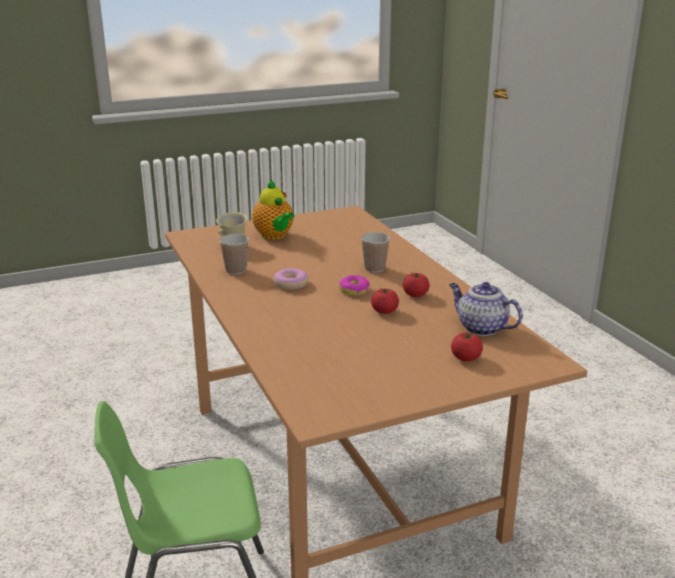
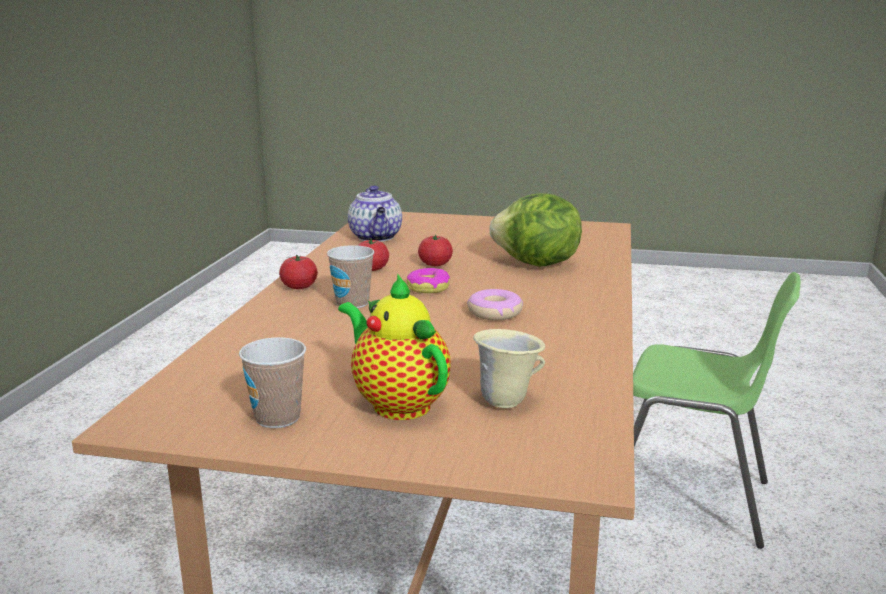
camera: 145 degrees left, 5 degrees down
cup [219,234,249,275] -> cup moved to [239,337,306,428]
teapot [252,179,294,240] -> teapot turned 45 degrees counterclockwise [338,273,451,420]
tomato [451,332,483,362] -> tomato moved to [279,255,318,289]
none -> lettuce [489,193,582,267]

